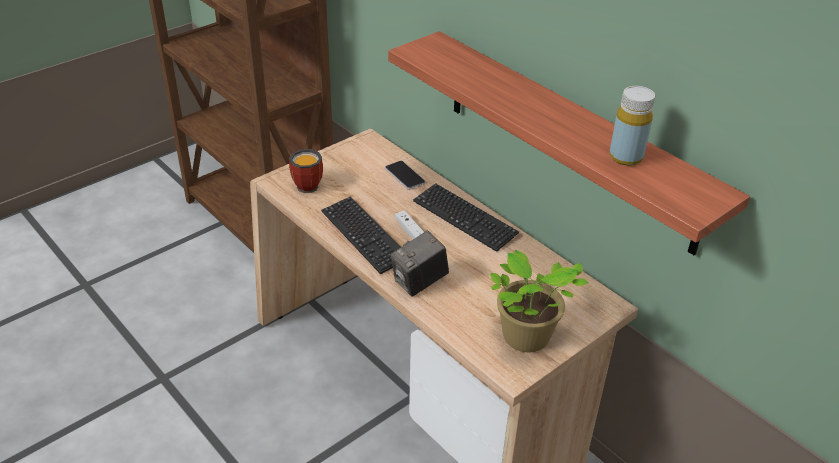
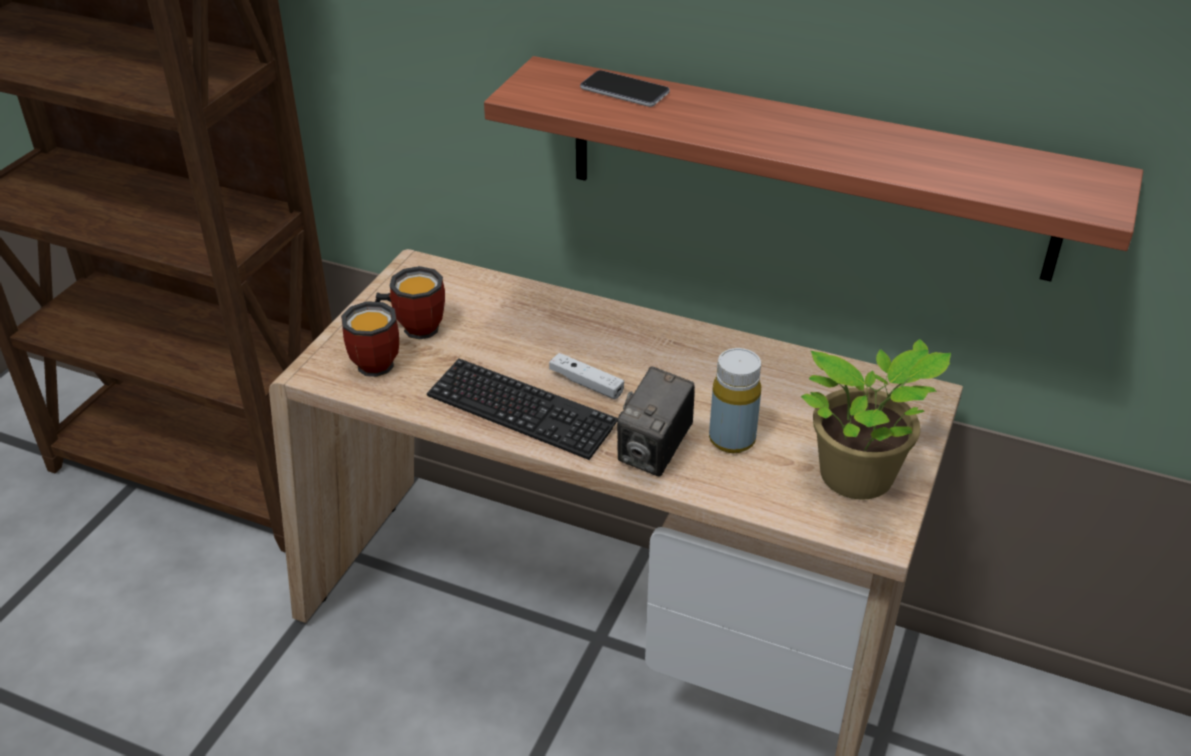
camera: 25 degrees left, 0 degrees up
phone [385,161,426,190] -> phone moved to [580,70,670,107]
keyboard [413,183,519,252] -> none
yellow bottle [609,86,655,166] -> yellow bottle moved to [709,348,761,453]
none -> mug [375,266,445,340]

